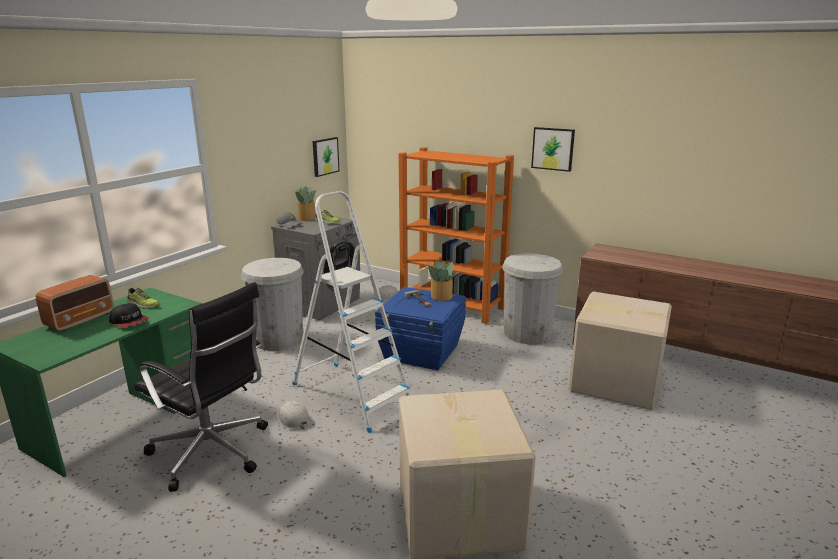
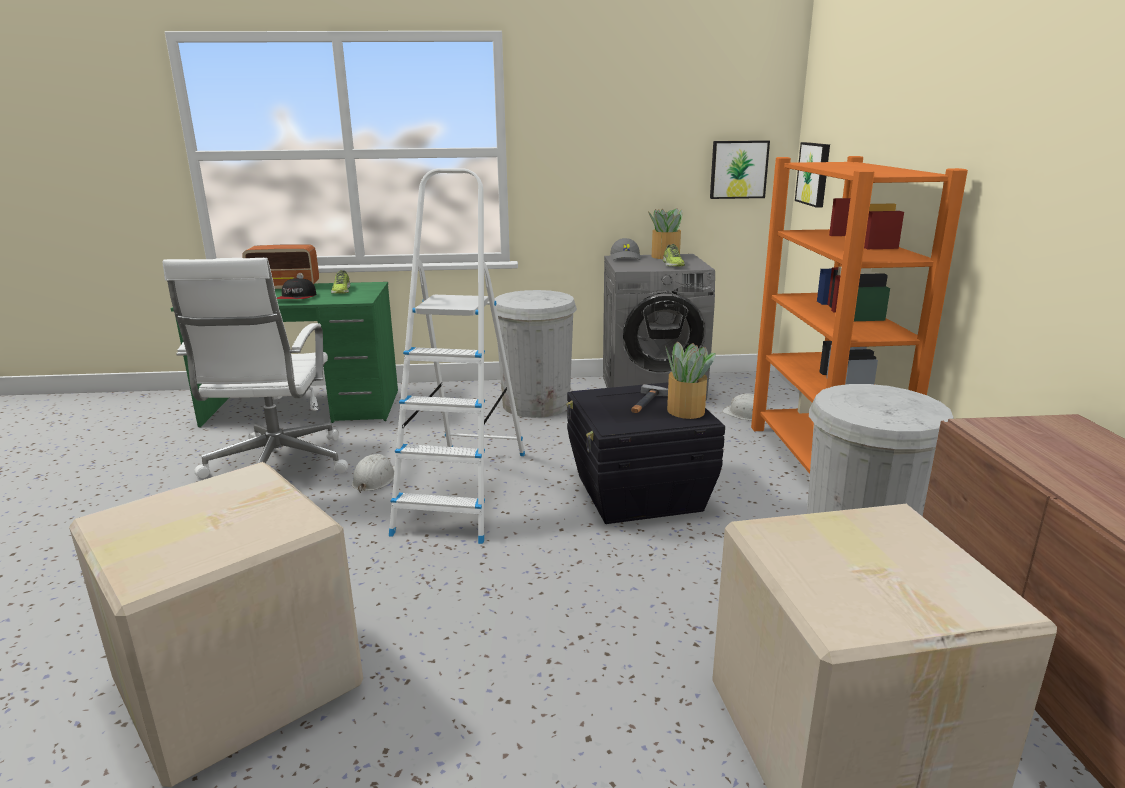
camera: 55 degrees right, 0 degrees up
black office chair [134,282,268,492] -> white office chair [163,258,348,478]
blue storage box [375,287,466,370] -> black storage box [566,382,725,524]
picture [531,127,575,172] -> picture moved to [795,142,830,208]

